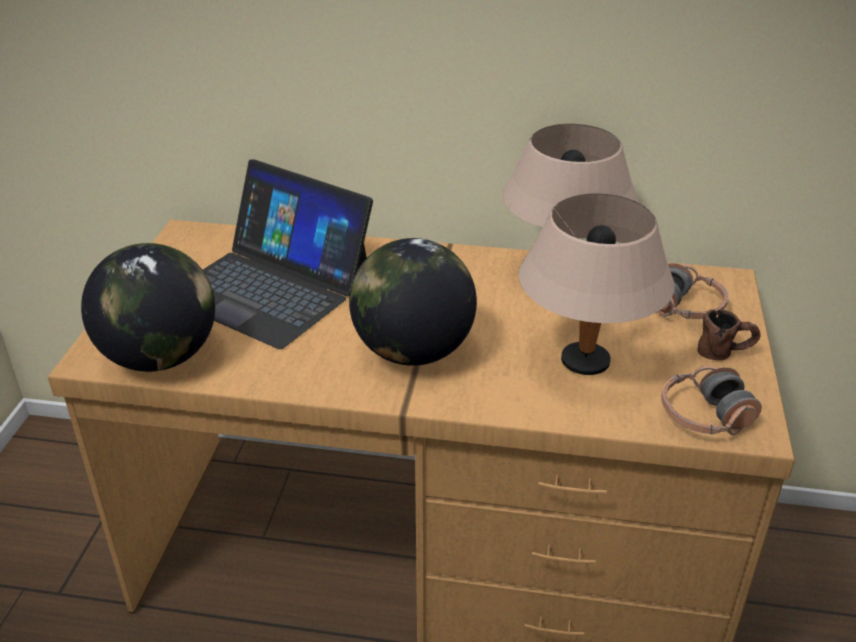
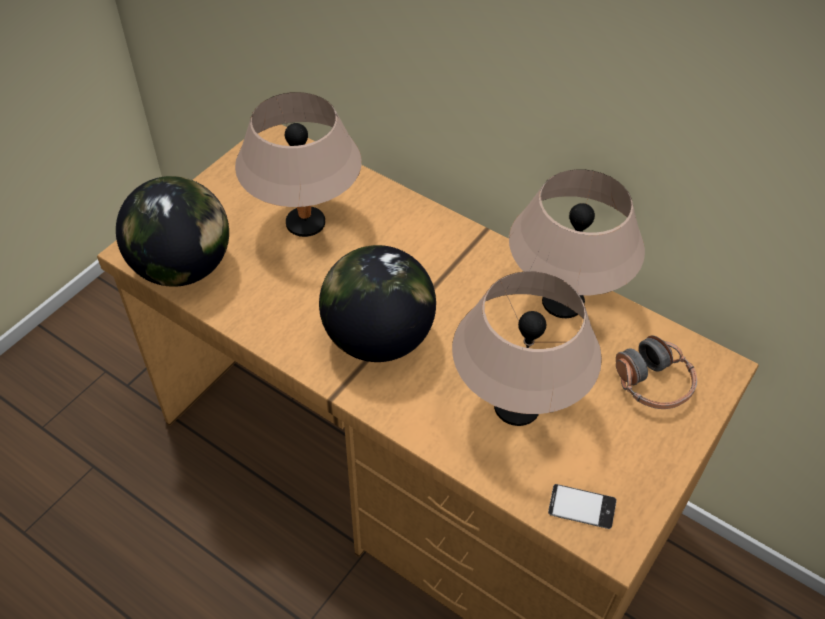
camera: 25 degrees right, 15 degrees up
laptop [203,159,373,349] -> beige table lamp [235,92,362,237]
headphones [661,366,762,435] -> phone [548,484,617,529]
brown mug [697,309,761,360] -> none

